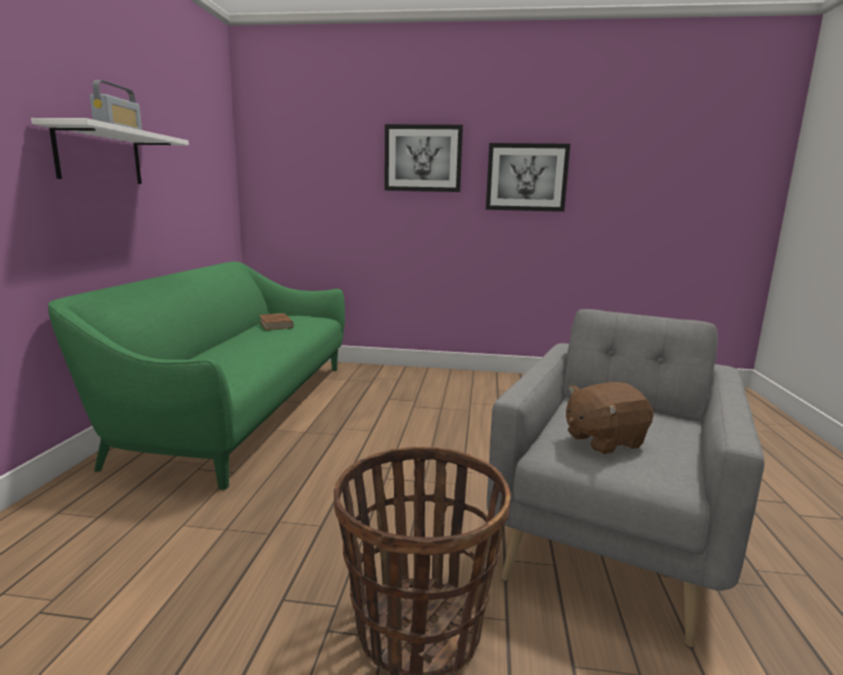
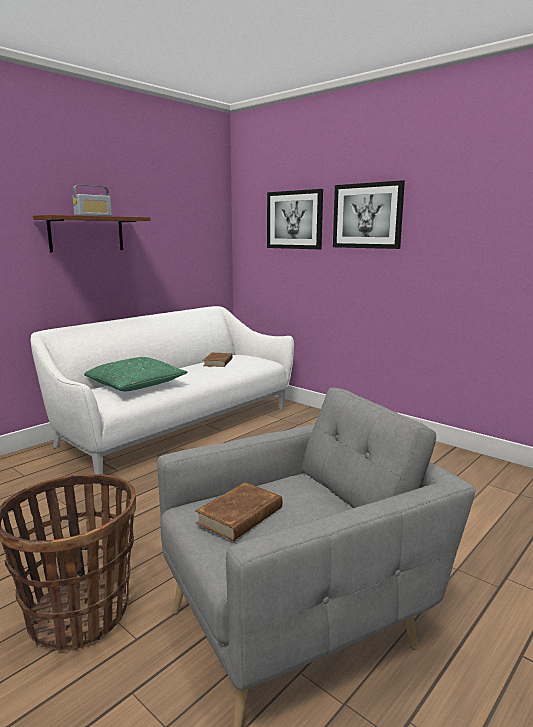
camera: 35 degrees right, 0 degrees up
white shelf [31,118,189,184] -> brown shelf [33,215,151,252]
green sofa [48,262,345,490] -> white sofa [30,306,294,474]
picture [486,143,570,212] -> picture moved to [267,189,323,249]
brown plush toy [566,382,653,454] -> brown book [196,482,283,541]
none -> green pillow [84,357,188,392]

